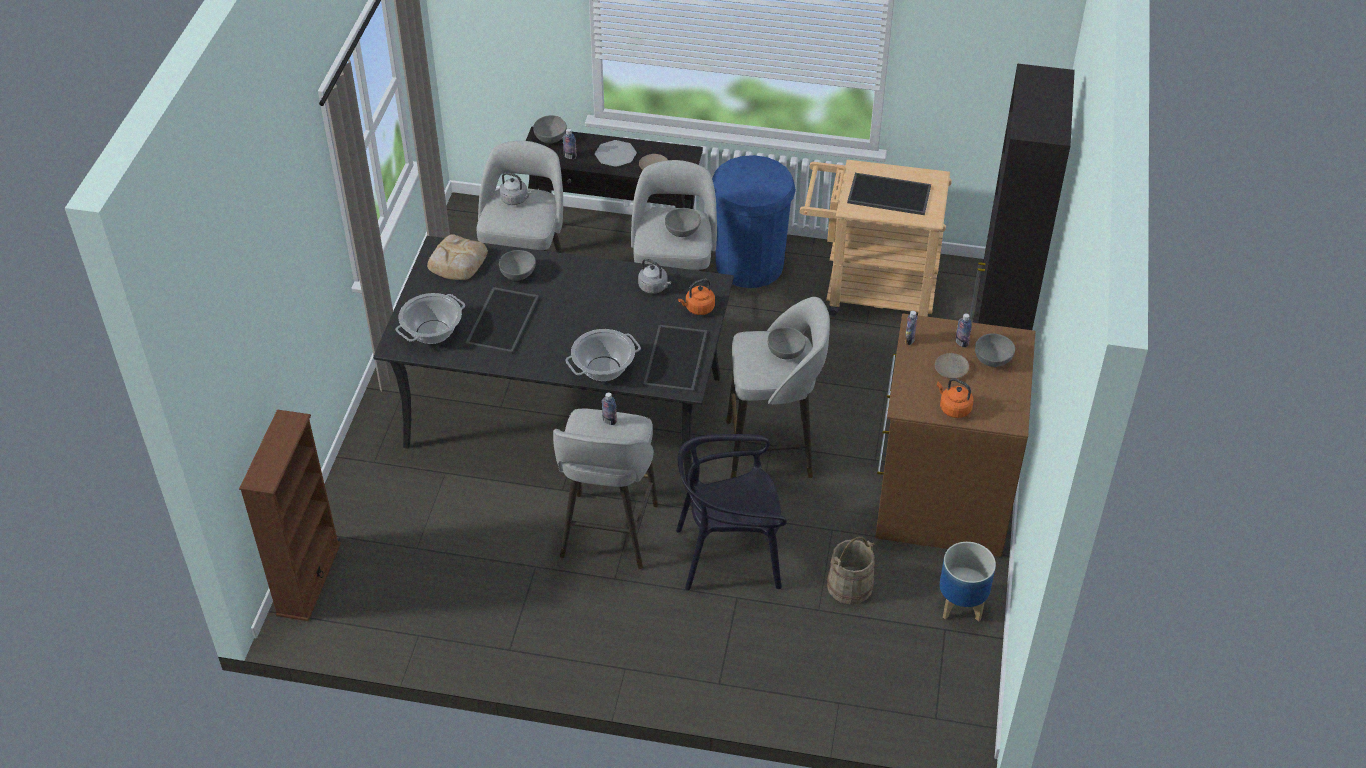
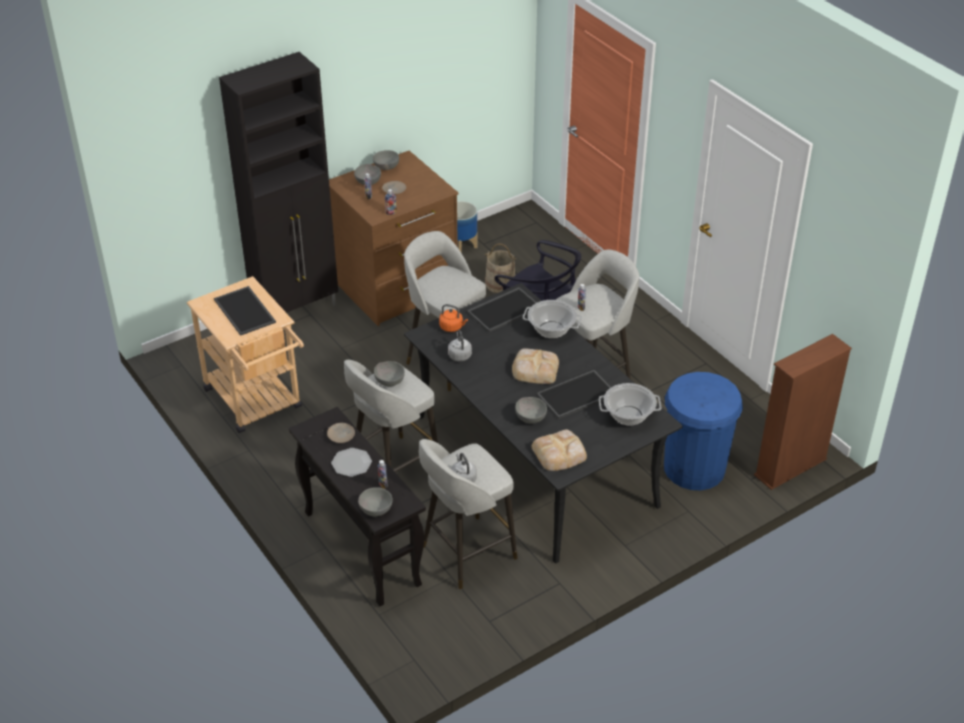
camera: 135 degrees left, 5 degrees down
blue trash can [712,155,796,288] -> blue trash can moved to [664,372,743,490]
grey bowl [768,327,806,360] -> grey bowl moved to [373,150,399,170]
orange kettle [937,378,973,418] -> none
none -> bread [512,348,559,384]

